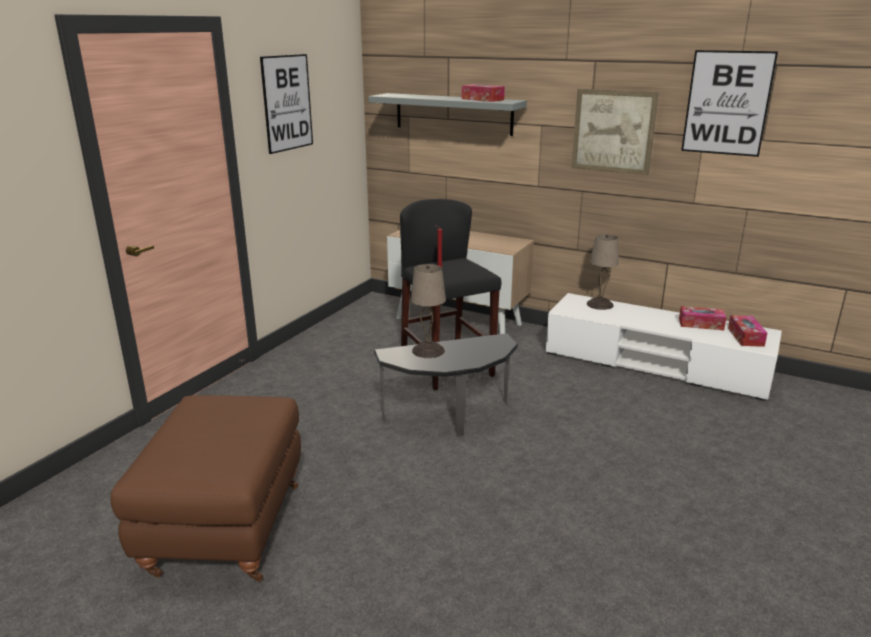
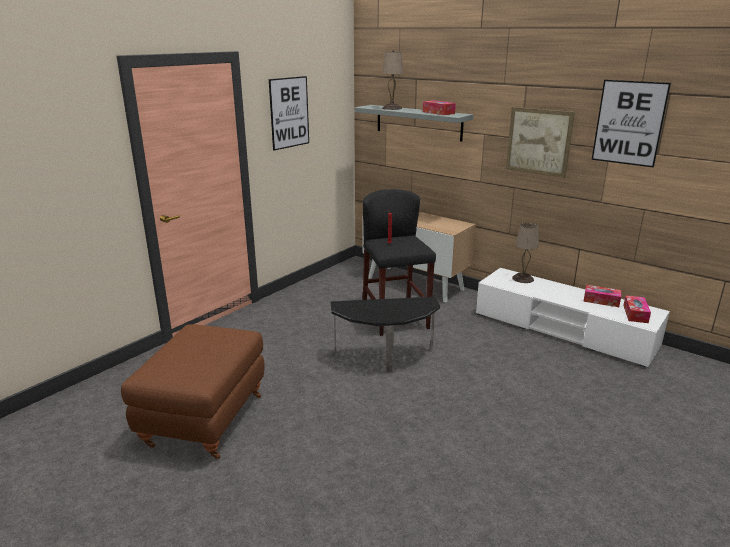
camera: 10 degrees right, 0 degrees up
beige table lamp [410,264,446,358] -> beige table lamp moved to [382,50,403,110]

